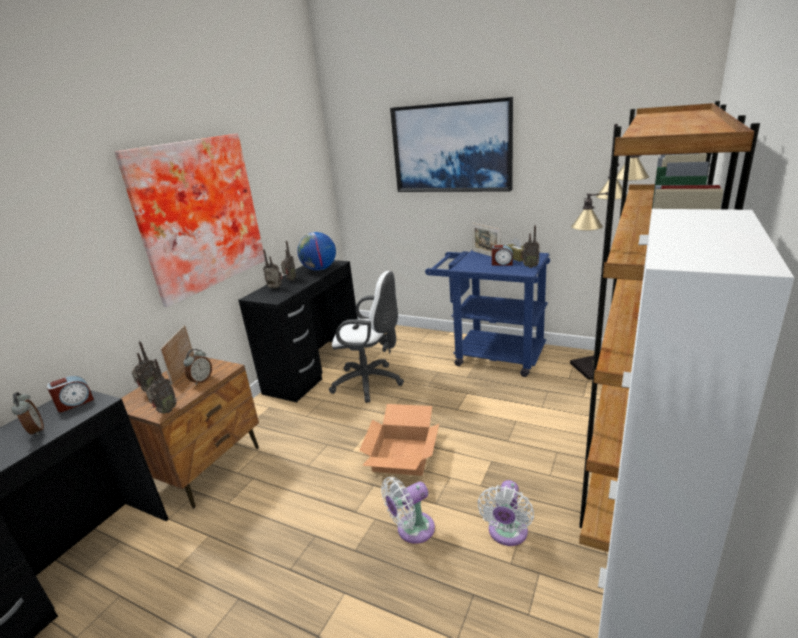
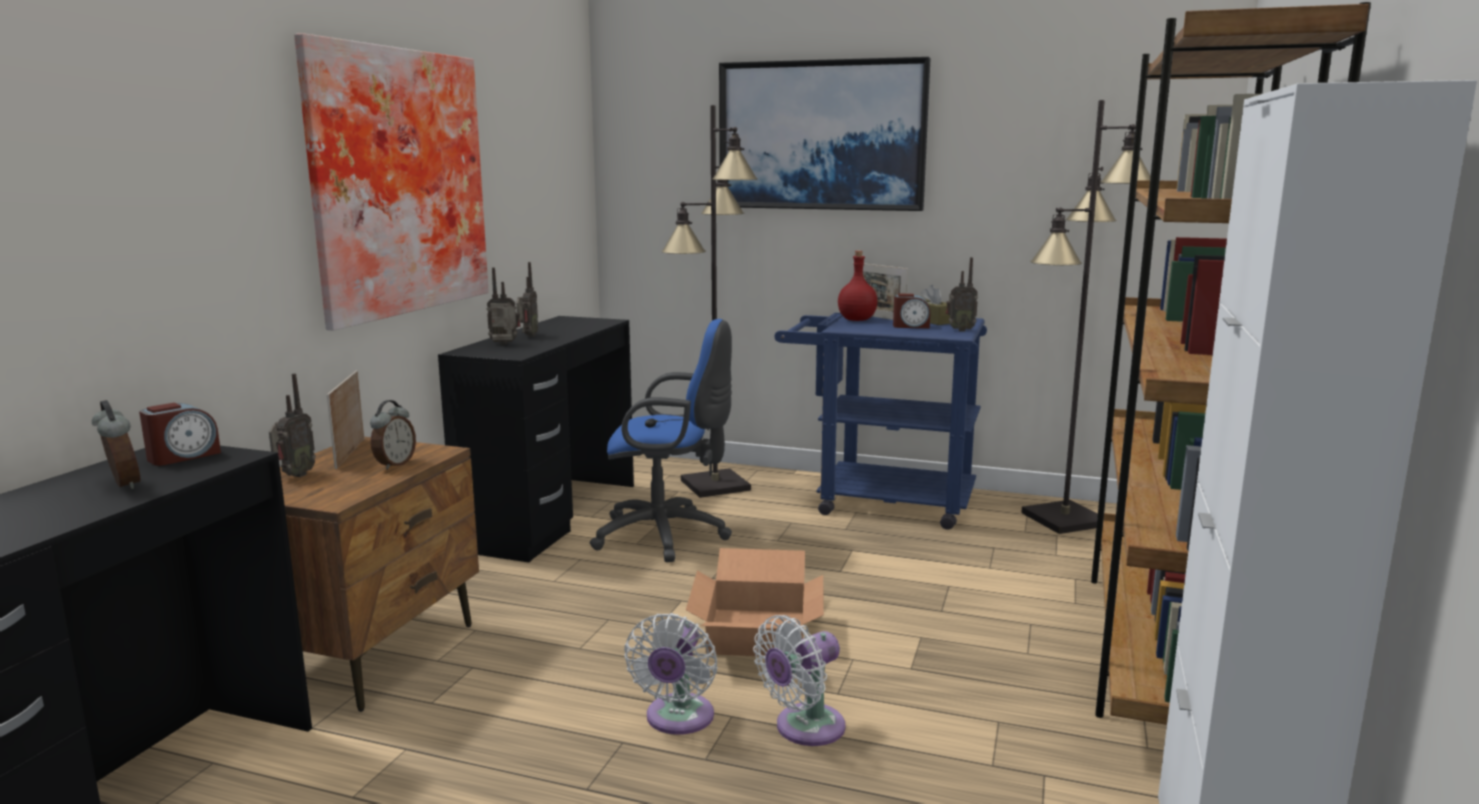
camera: 10 degrees left, 10 degrees down
radio [146,359,177,414] -> none
globe [297,232,336,271] -> none
white office chair [329,271,404,403] -> blue office chair [590,319,732,562]
white fan [477,480,534,546] -> white fan moved to [624,613,718,735]
none -> black floor lamp [661,105,758,498]
none -> red bottle [838,251,878,321]

